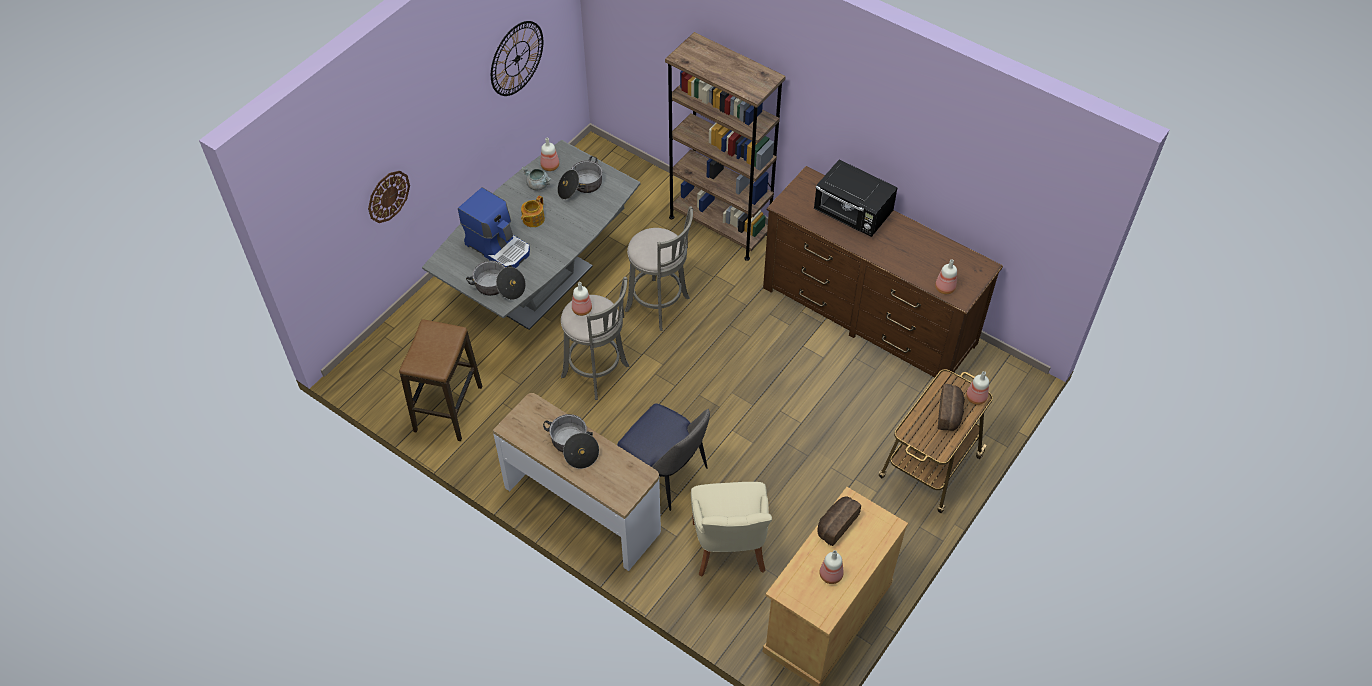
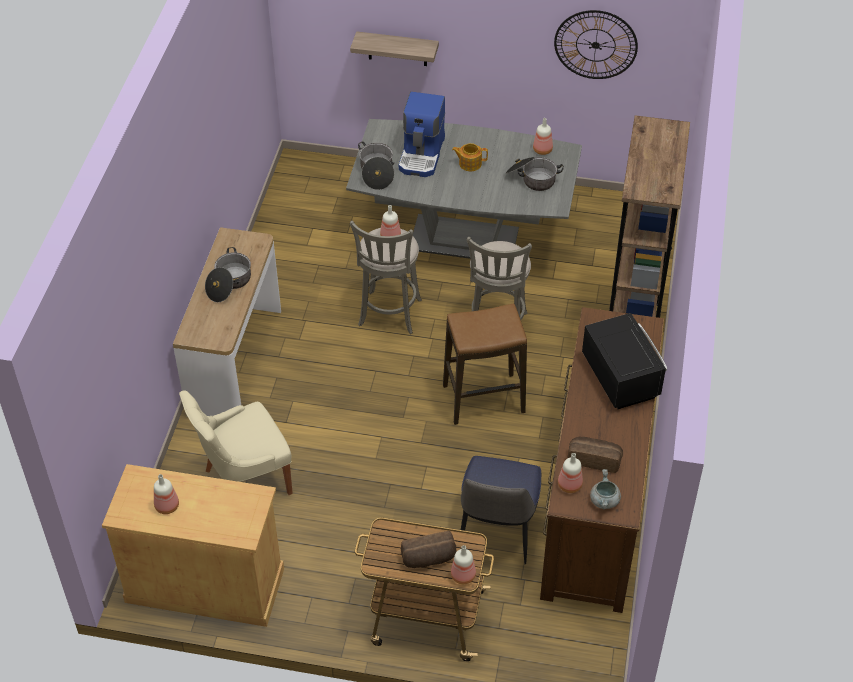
camera: 65 degrees right, 5 degrees down
wall clock [368,171,410,223] -> shelf [350,31,439,66]
stool [399,319,482,441] -> stool moved to [443,304,527,425]
grey cooking pot [521,167,551,191] -> grey cooking pot moved to [590,469,621,510]
chair [617,403,710,511] -> chair moved to [461,456,541,565]
black microwave [814,159,897,237] -> black microwave turned 150 degrees clockwise [582,313,667,409]
bread [818,497,861,546] -> bread moved to [568,437,623,473]

